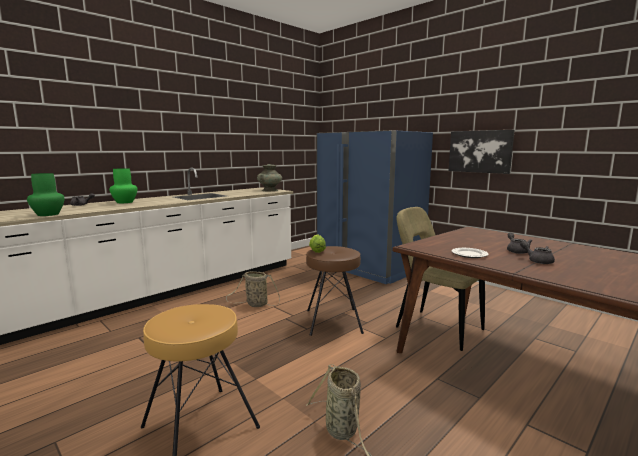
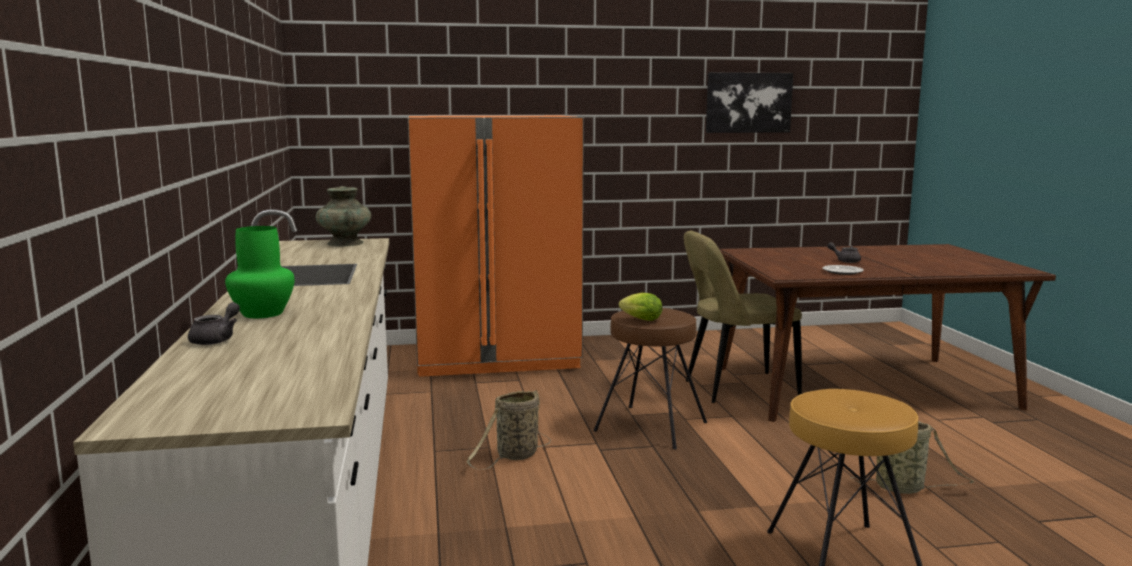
camera: 55 degrees left, 0 degrees up
green vase [27,173,65,216] -> none
blue fridge [317,130,433,284] -> orange fridge [408,116,584,377]
picture [448,130,515,174] -> picture moved to [706,72,793,133]
grey teapot [520,241,555,264] -> none

